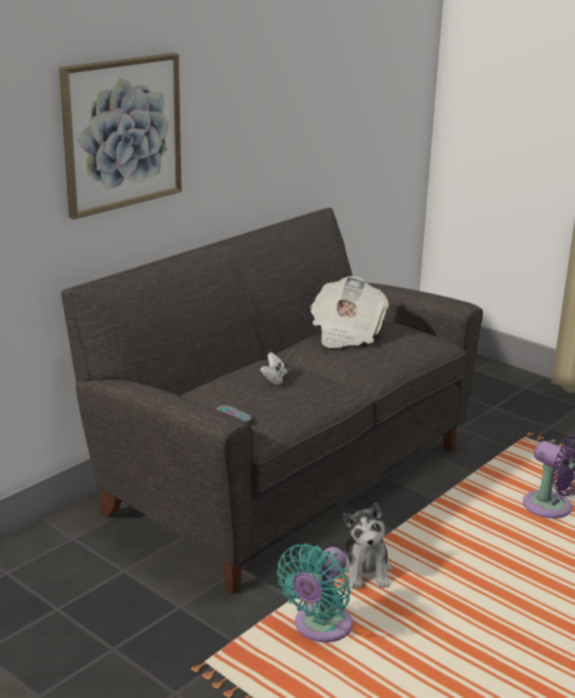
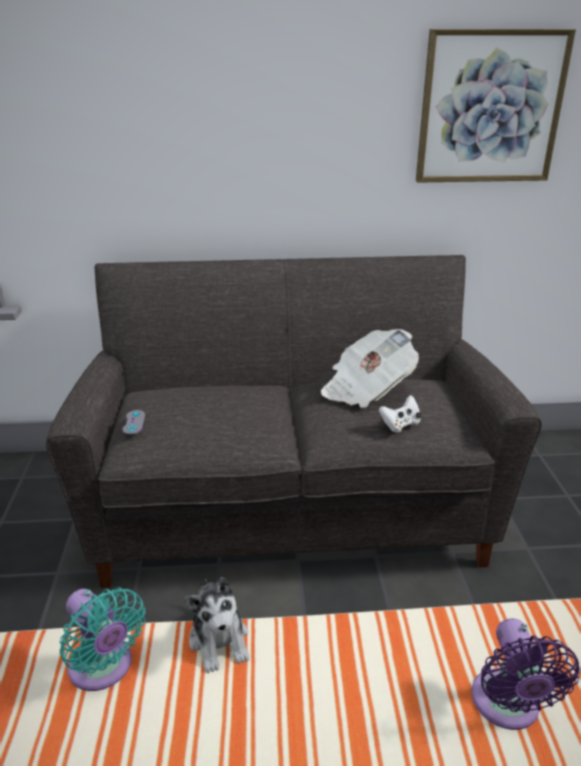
camera: 45 degrees right, 5 degrees up
picture [59,53,182,219] -> picture moved to [416,29,576,183]
white game controller [260,352,288,385] -> white game controller moved to [379,395,421,432]
turquoise fan [277,543,353,642] -> turquoise fan turned 120 degrees counterclockwise [60,587,145,691]
plush toy [343,503,392,589] -> plush toy turned 60 degrees counterclockwise [185,577,249,673]

